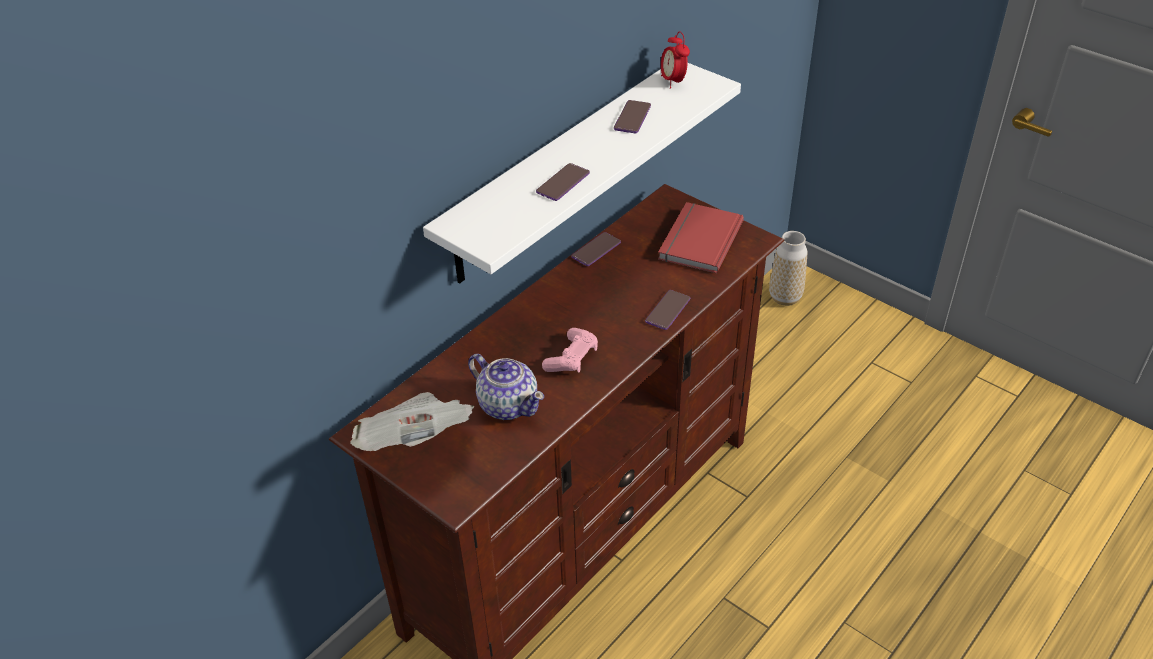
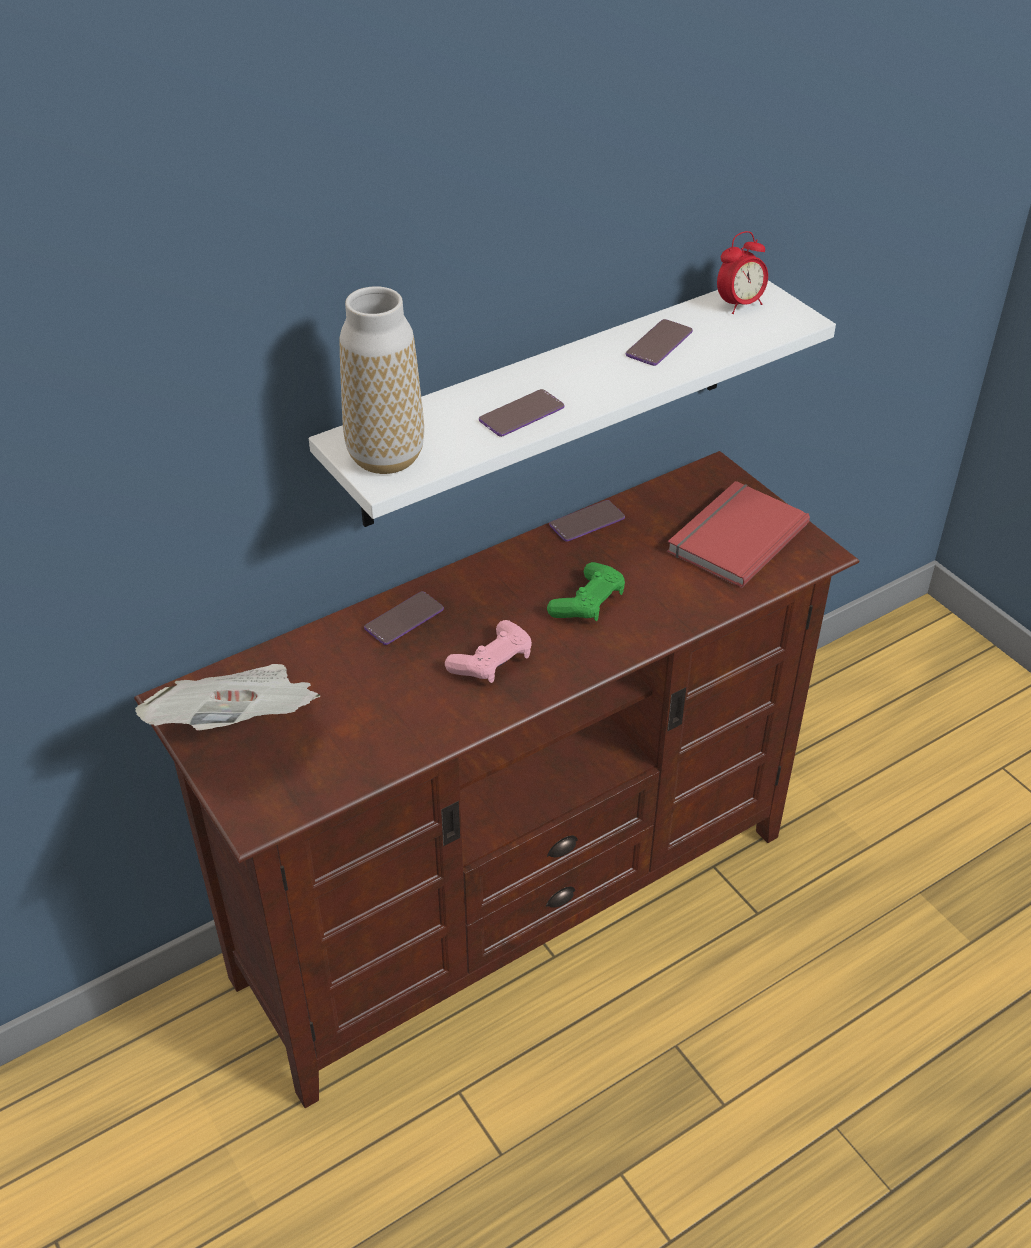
camera: 15 degrees right, 0 degrees up
teapot [468,354,544,420] -> none
phone [645,290,690,330] -> phone moved to [364,591,444,645]
alarm clock [661,31,690,89] -> alarm clock turned 120 degrees counterclockwise [717,231,768,314]
vase [769,231,807,306] -> vase moved to [340,286,424,474]
none -> green game controller [547,562,625,621]

